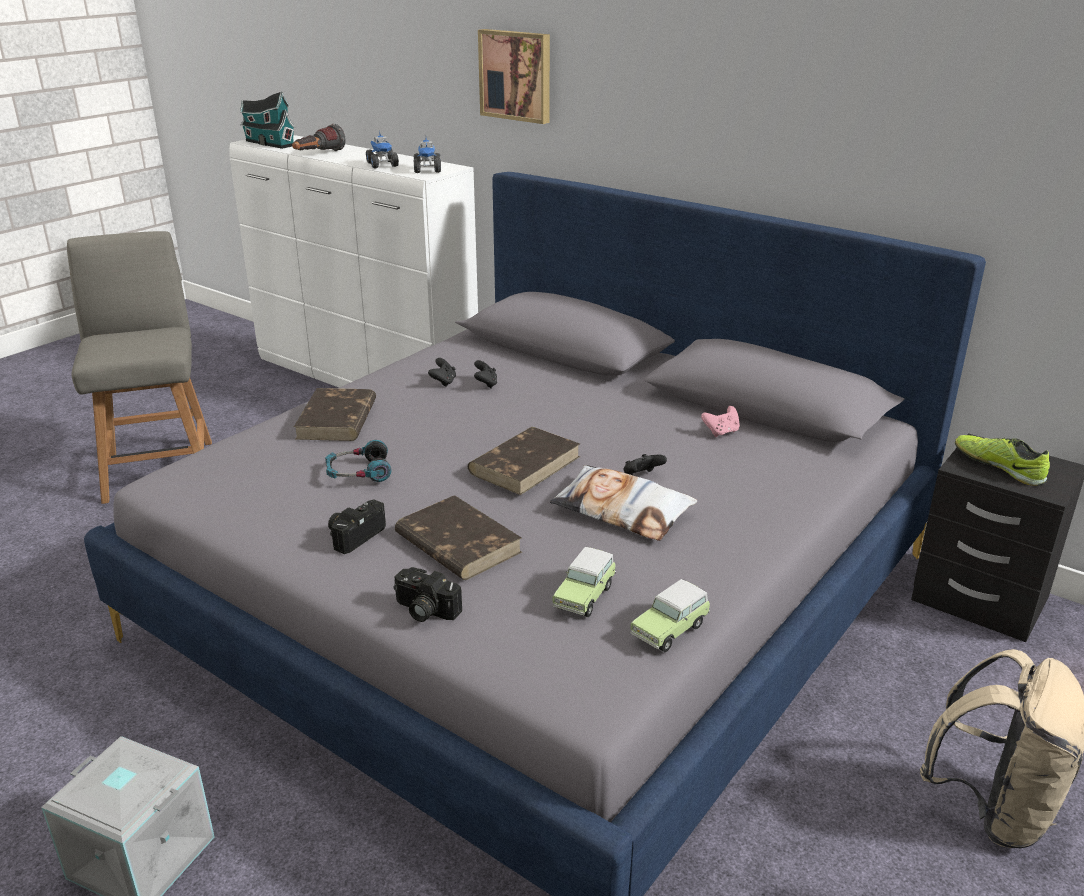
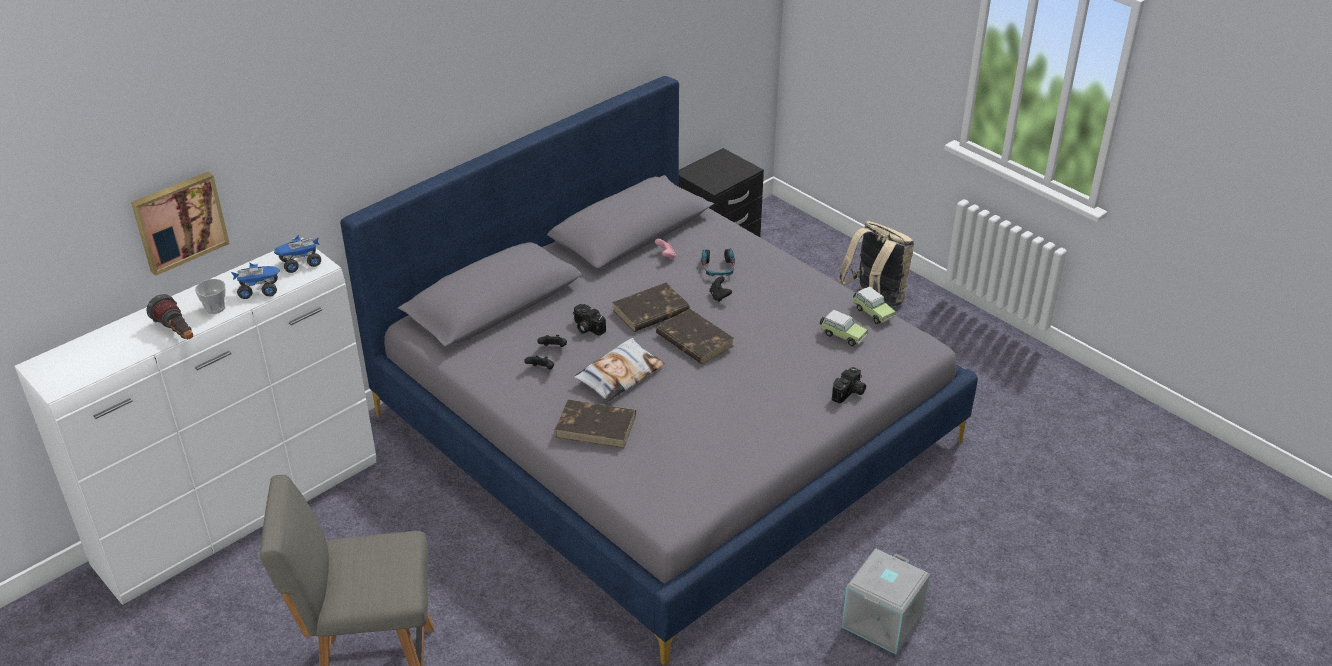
camera: 80 degrees left, 10 degrees up
toy house [240,91,295,149] -> none
headphones [325,440,392,482] -> headphones moved to [701,248,735,276]
camera [328,499,386,554] -> camera moved to [573,304,606,336]
brown book [395,495,522,580] -> brown book moved to [612,283,690,332]
toy truck [414,139,441,173] -> toy truck turned 150 degrees clockwise [274,235,321,273]
picture [478,29,550,124] -> picture moved to [131,171,230,276]
pillow [550,465,697,541] -> pillow moved to [574,338,665,402]
shoe [955,435,1050,486] -> none
none -> cup [195,279,226,314]

